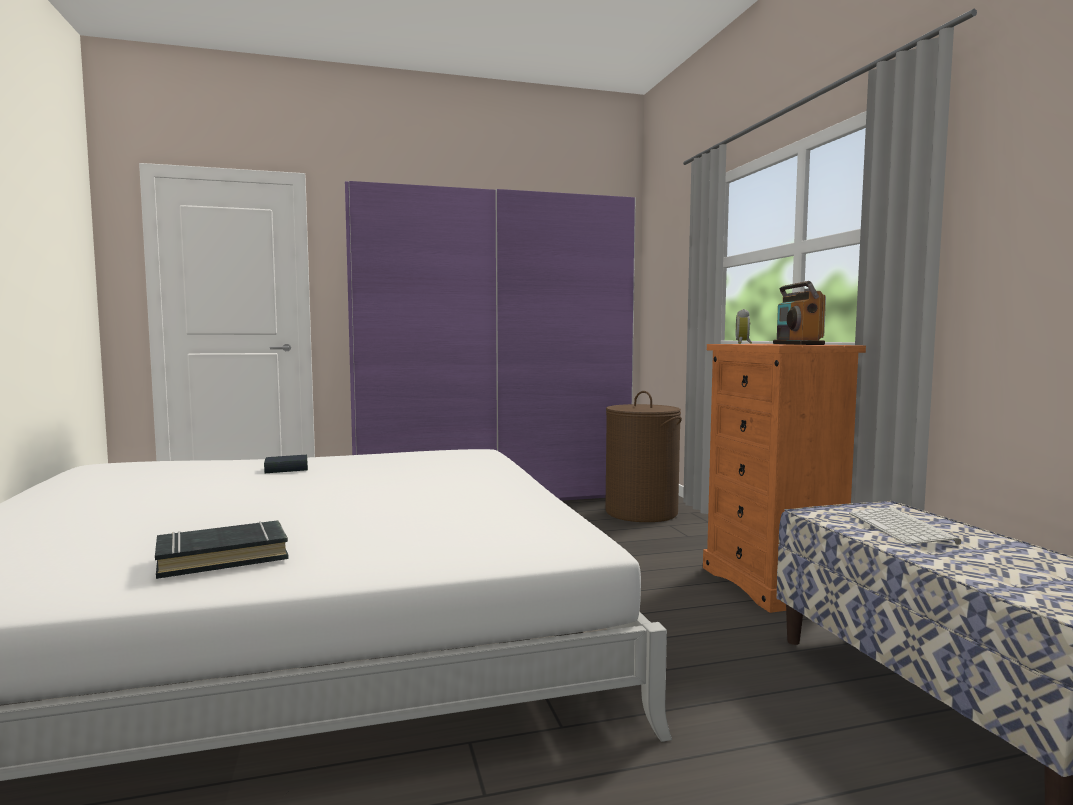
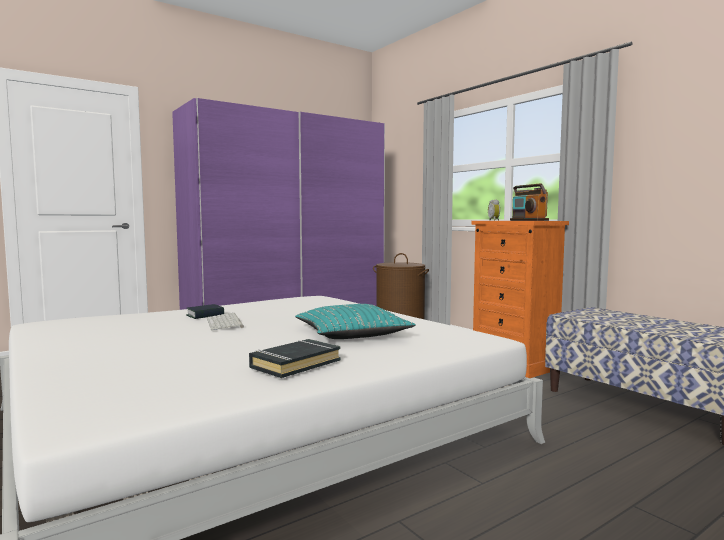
camera: 20 degrees left, 0 degrees up
keyboard [849,507,961,545] -> keyboard moved to [207,313,244,330]
none -> turquoise pillow [295,304,416,339]

